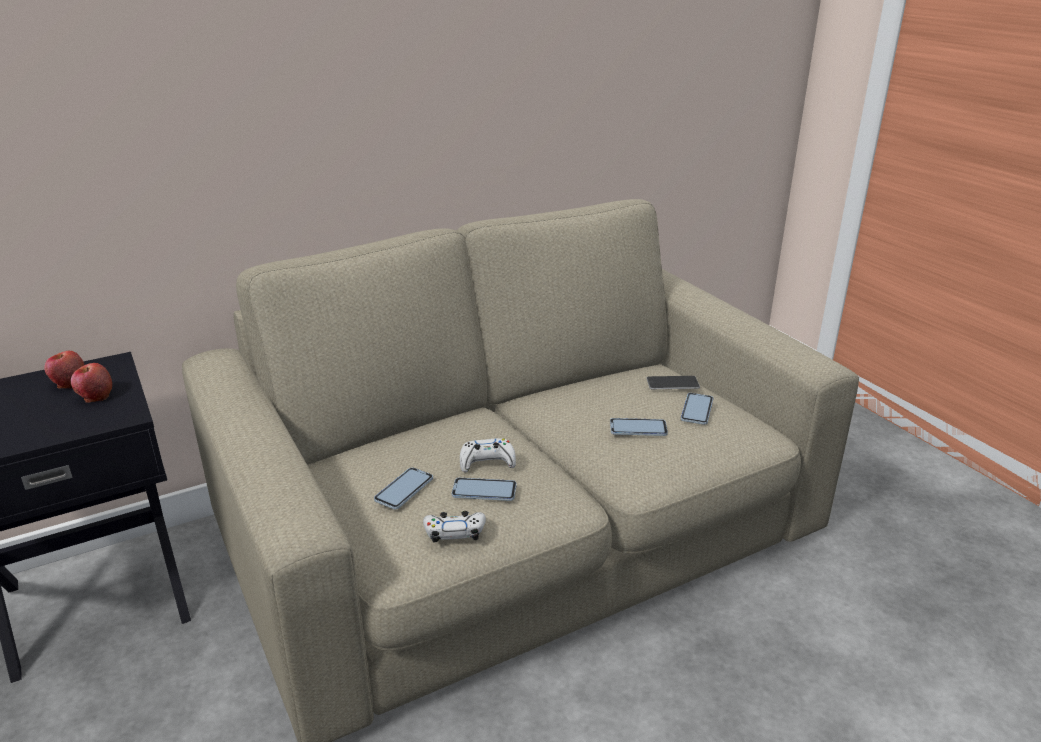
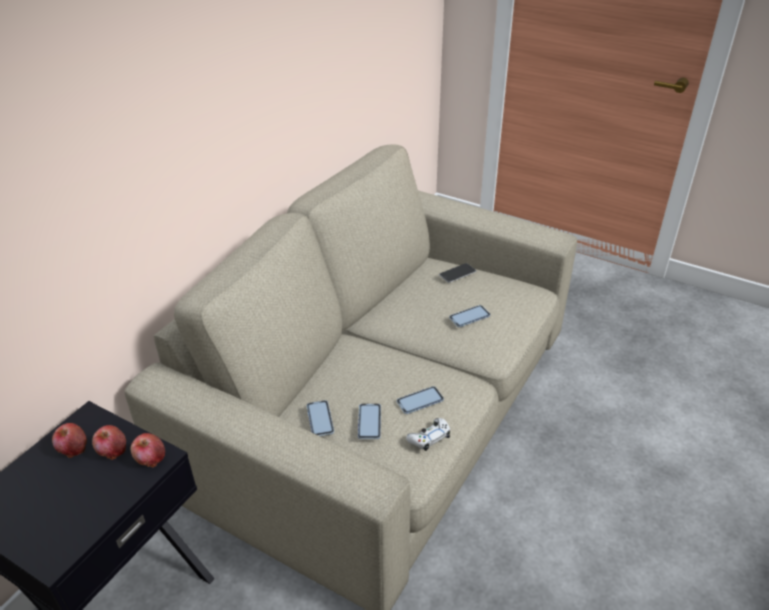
camera: 30 degrees left, 10 degrees up
white game controller [460,438,516,472] -> none
phone [681,393,713,425] -> phone moved to [307,400,334,436]
none -> apple [131,433,165,467]

